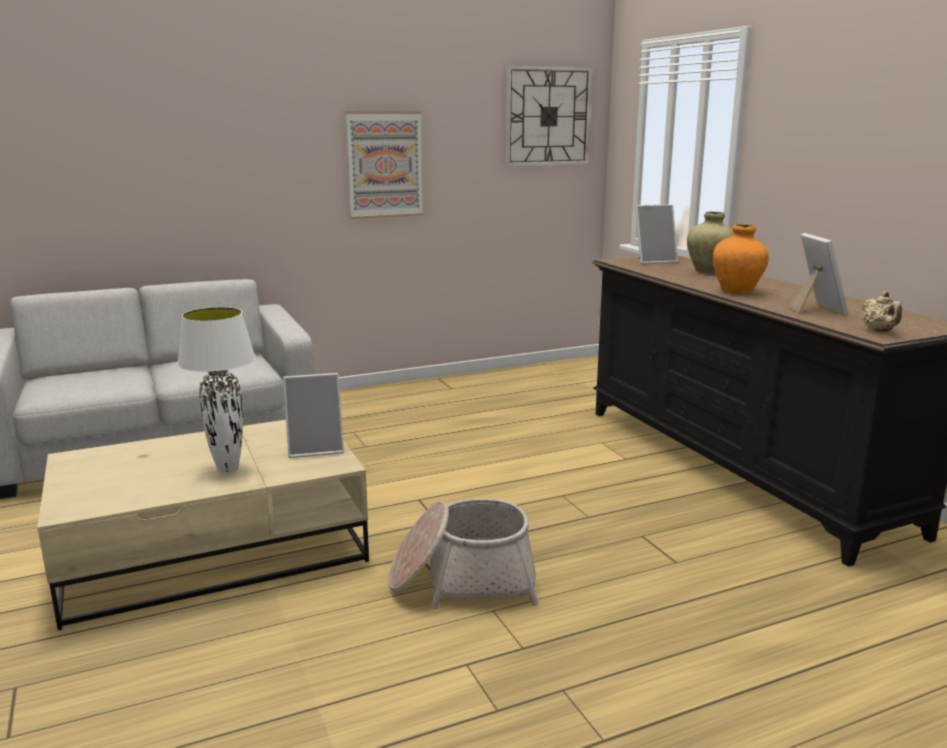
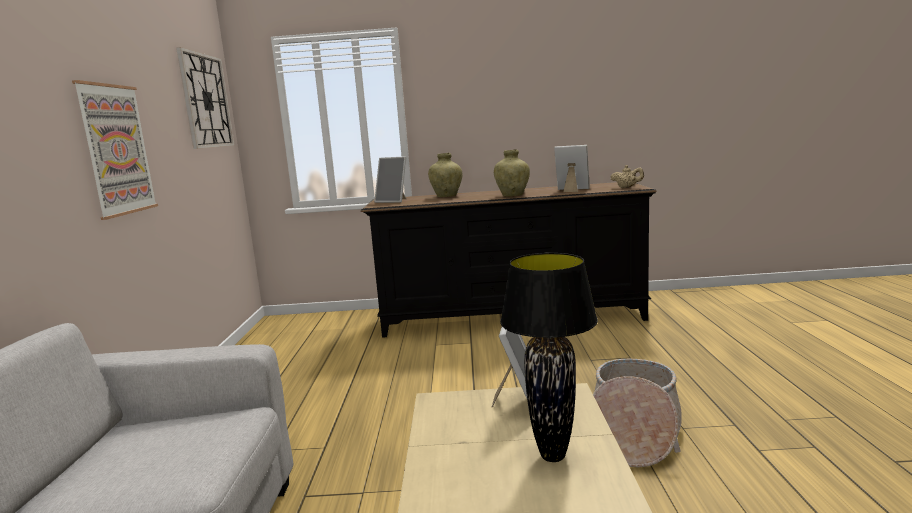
camera: 65 degrees left, 5 degrees down
white table lamp [177,307,256,473] -> black table lamp [500,253,598,462]
picture frame [635,204,678,264] -> picture frame turned 105 degrees clockwise [374,156,407,203]
orange vase [712,224,769,294] -> beige vase [494,150,530,196]

